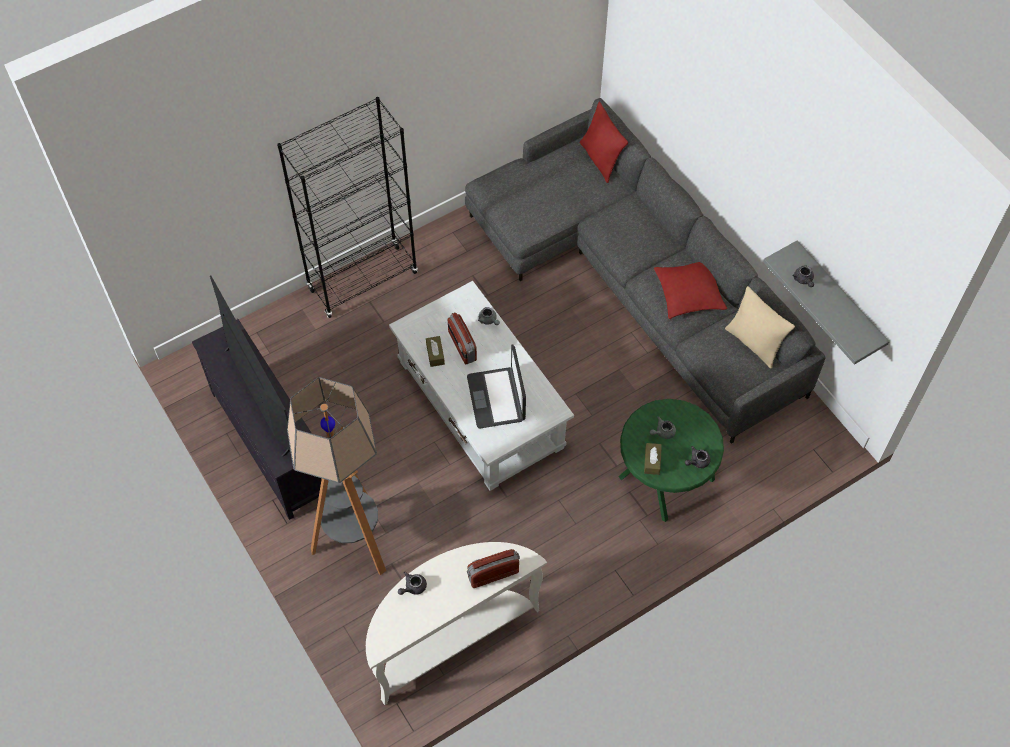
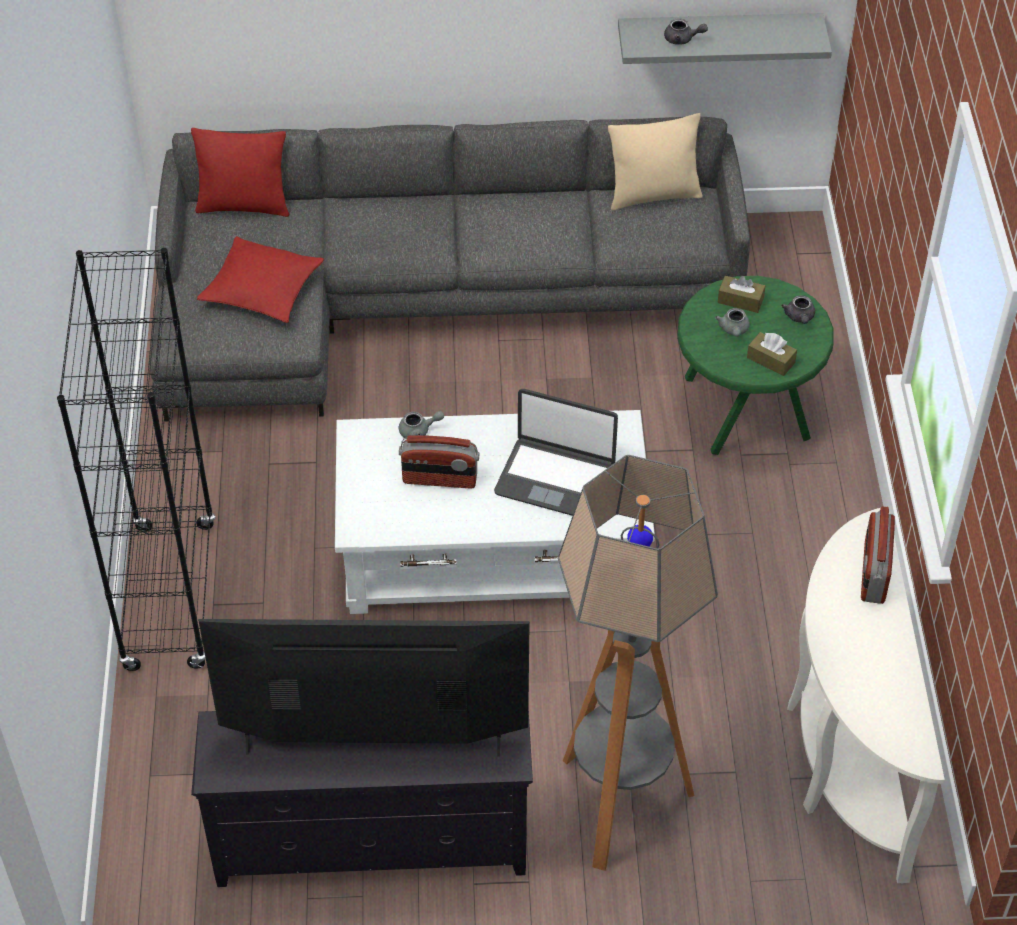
camera: 60 degrees left, 10 degrees down
grey teapot [398,572,427,595] -> none
brown tissue box [426,336,445,367] -> brown tissue box moved to [718,276,765,313]
red pillow [654,262,727,319] -> red pillow moved to [197,236,324,323]

